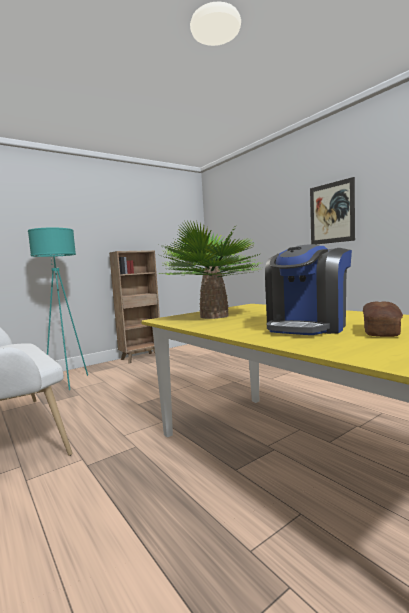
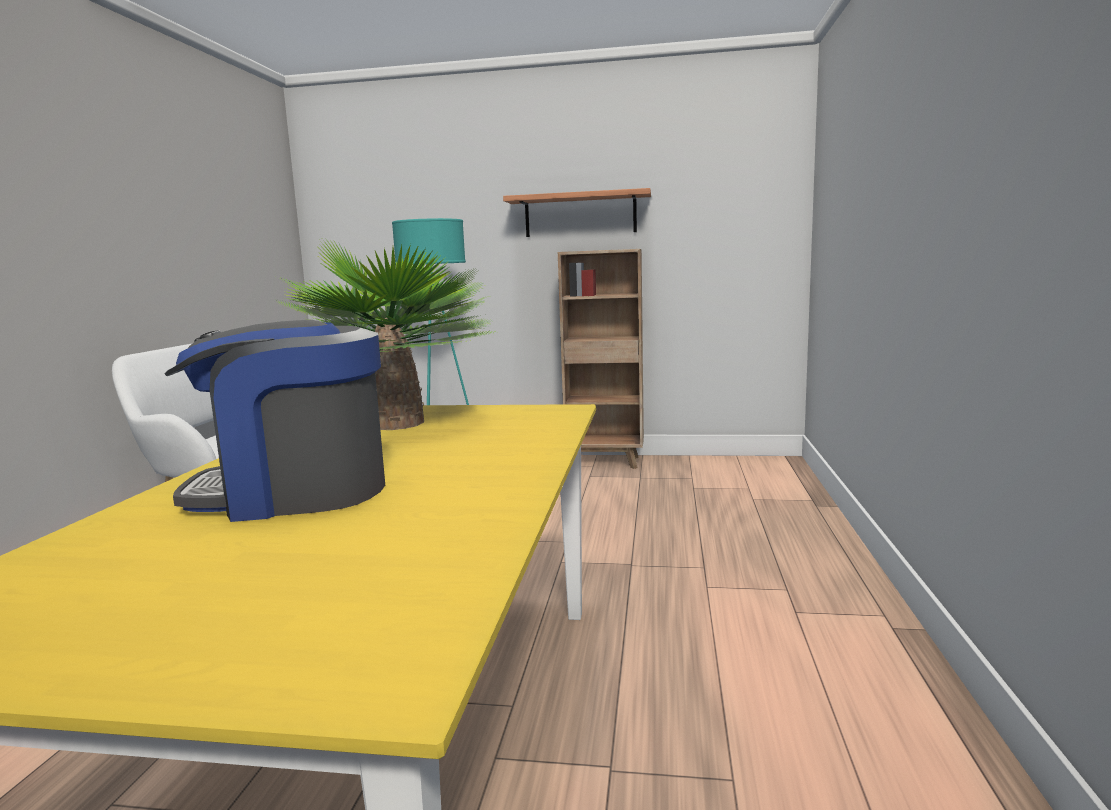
camera: 45 degrees right, 5 degrees up
picture [310,177,355,244] -> none
bread [363,301,403,337] -> none
none -> shelf [503,188,651,237]

